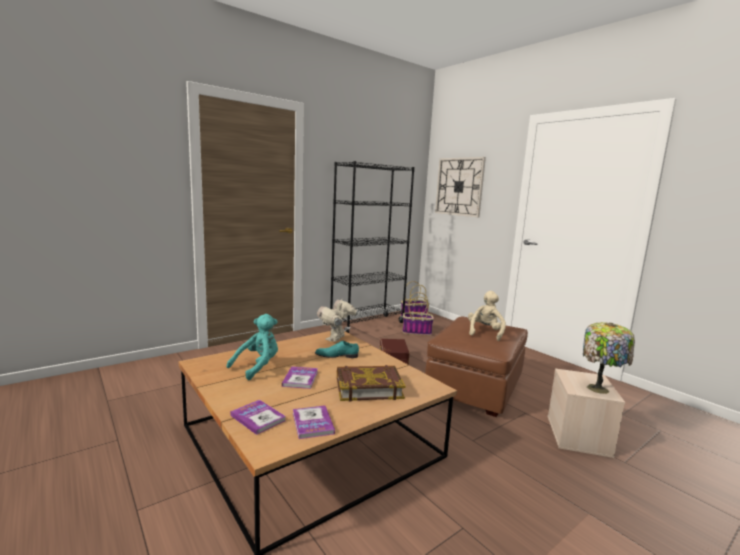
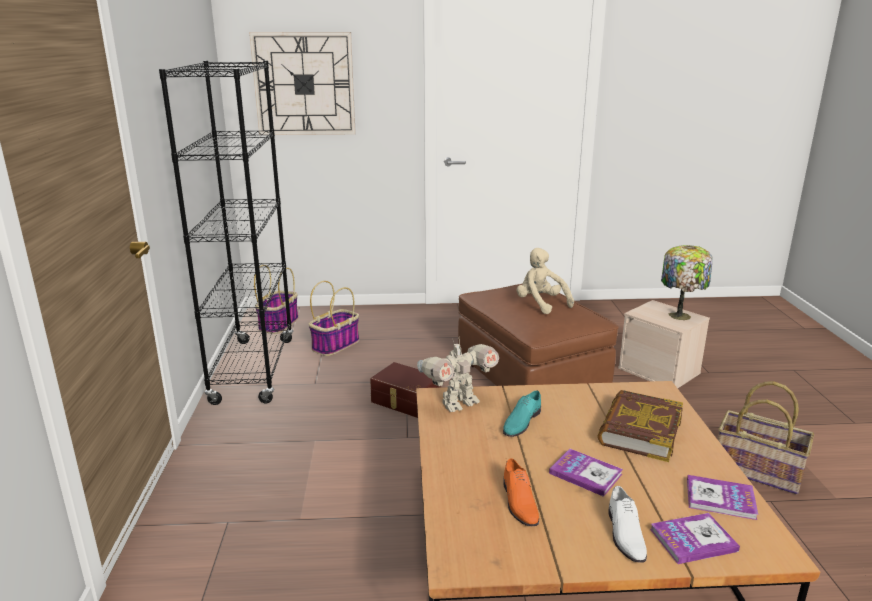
camera: 55 degrees left, 10 degrees up
turquoise plush toy [227,314,278,380] -> orange shoe [503,458,539,526]
toy robot [317,300,358,342] -> toy robot turned 90 degrees counterclockwise [417,338,499,412]
none -> white shoe [608,486,647,562]
none -> basket [718,381,814,495]

